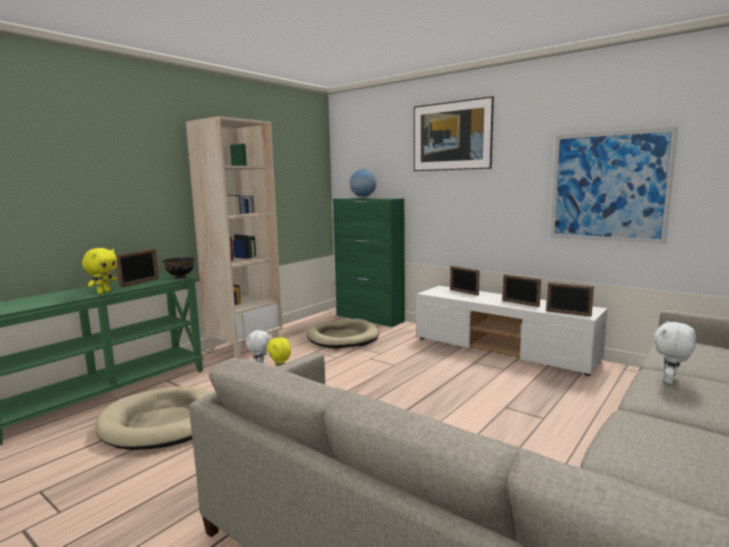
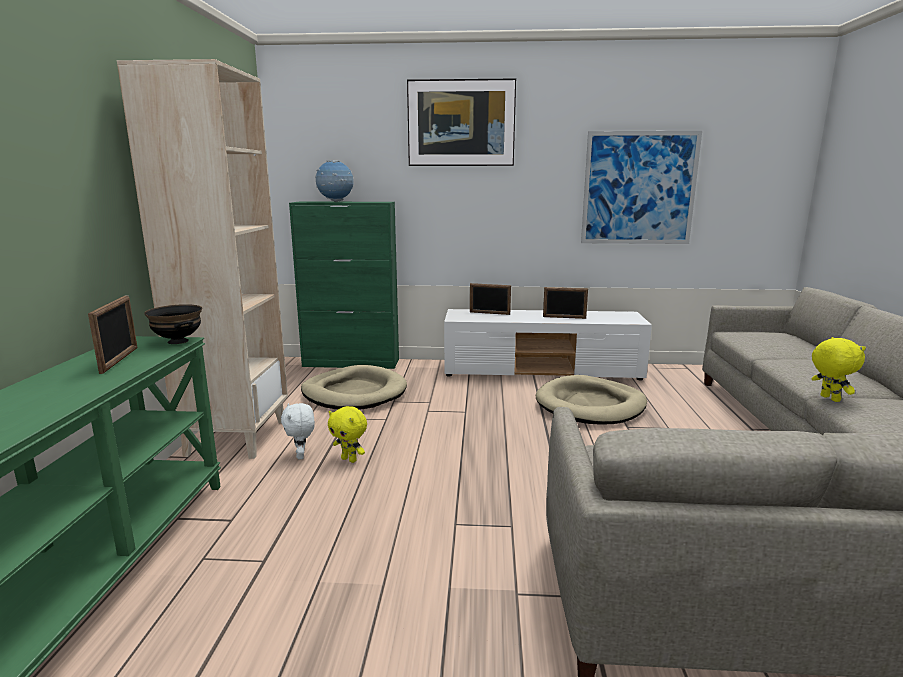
camera: 35 degrees left, 5 degrees up
yellow plush toy [82,248,117,294] -> yellow plush toy moved to [811,337,866,402]
beige dog bed [95,386,213,450] -> beige dog bed moved to [536,375,647,424]
picture frame [546,282,594,317] -> none
white plush toy [654,321,696,384] -> none

